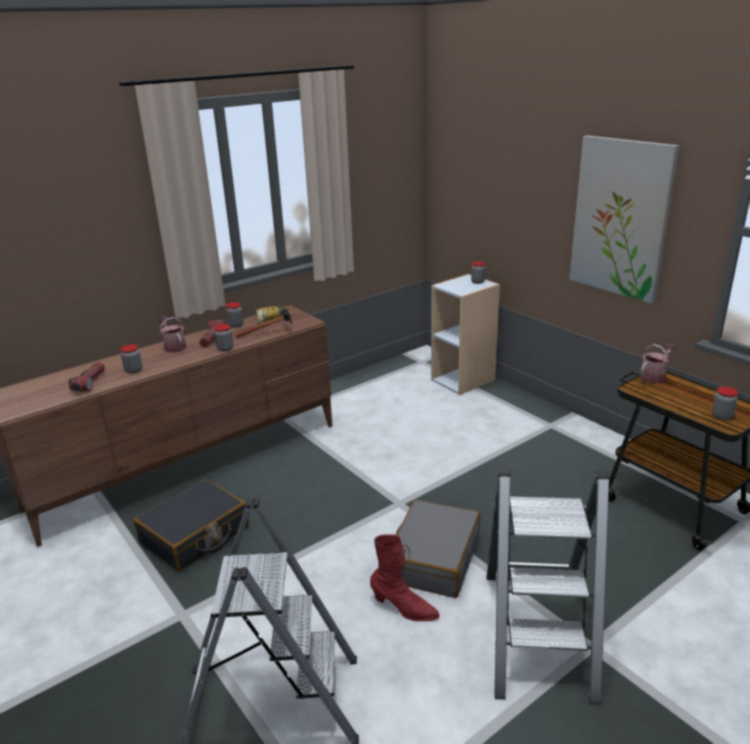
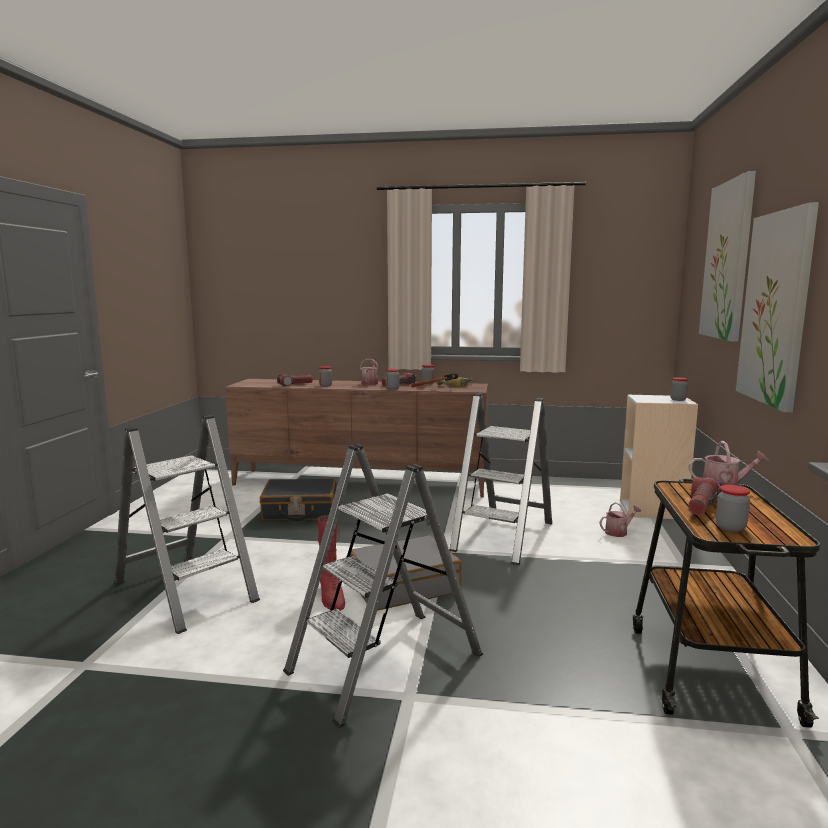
camera: 45 degrees right, 15 degrees down
none -> grey step ladder [449,393,552,565]
none -> watering can [600,502,641,537]
none -> flashlight [688,477,722,515]
none -> picture [699,171,756,342]

